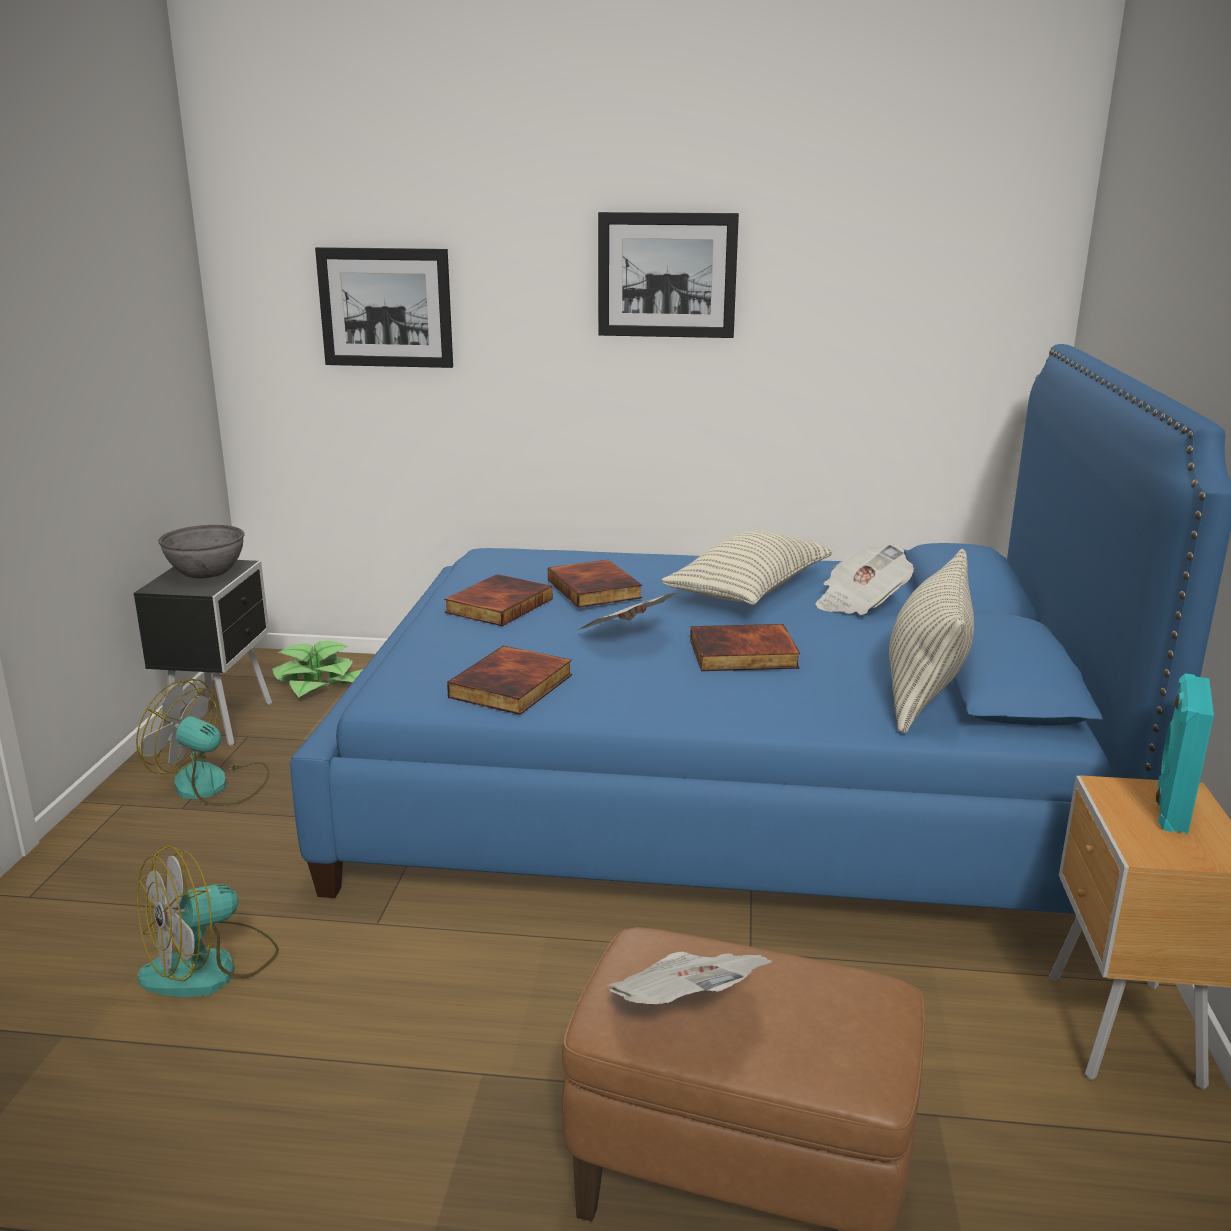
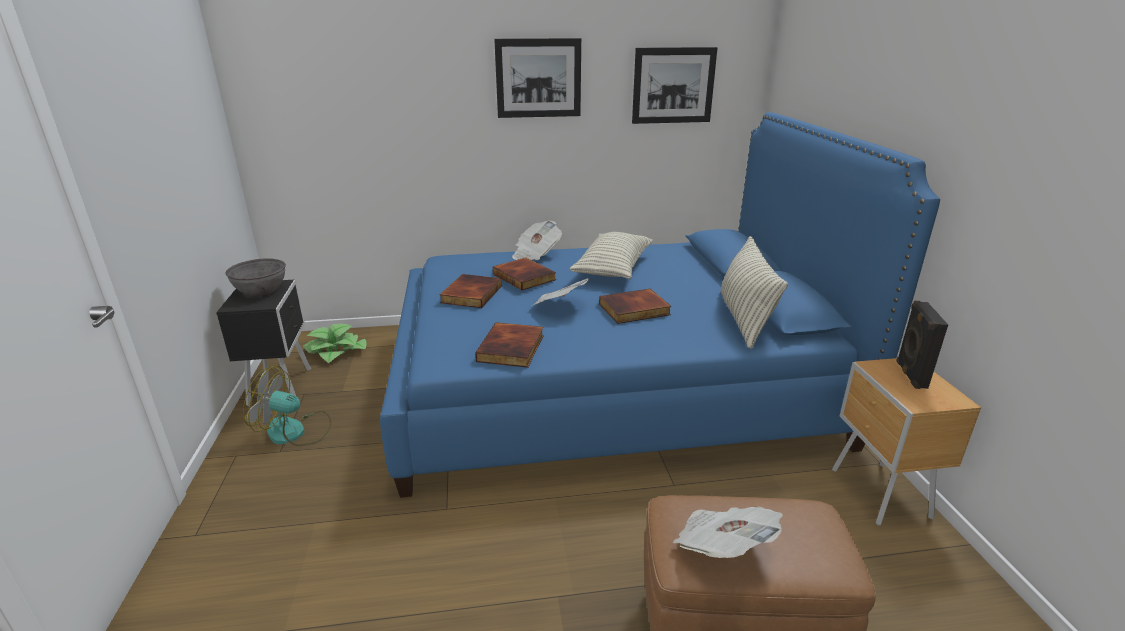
camera: 15 degrees left, 5 degrees up
fan [137,845,279,997] -> none
picture [315,247,453,368] -> picture moved to [632,47,718,124]
newspaper [815,544,914,615] -> newspaper moved to [512,220,562,260]
turquoise speaker [1156,673,1214,833] -> black speaker [896,301,948,389]

